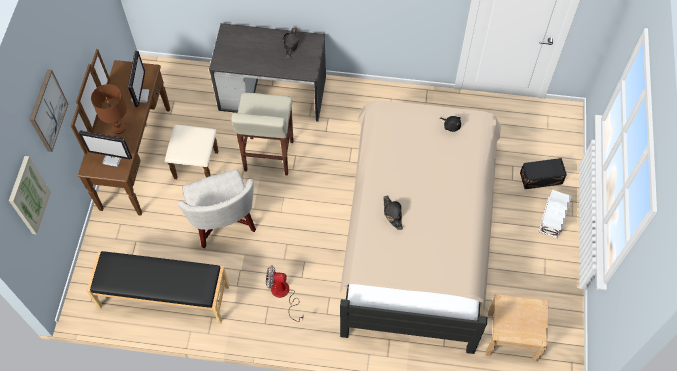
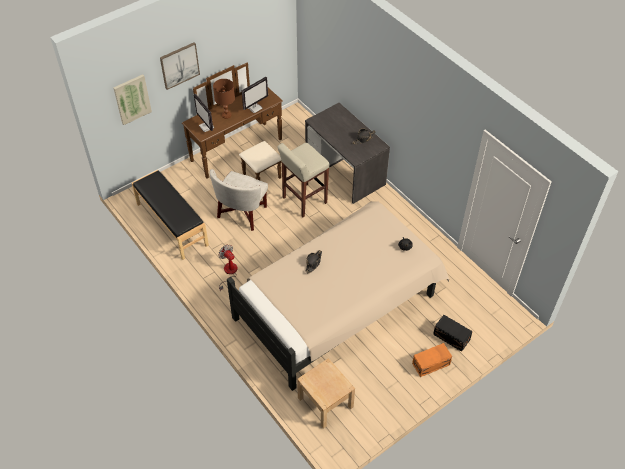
camera: 45 degrees right, 10 degrees down
white storage box [538,190,571,238] -> orange storage box [412,343,452,377]

